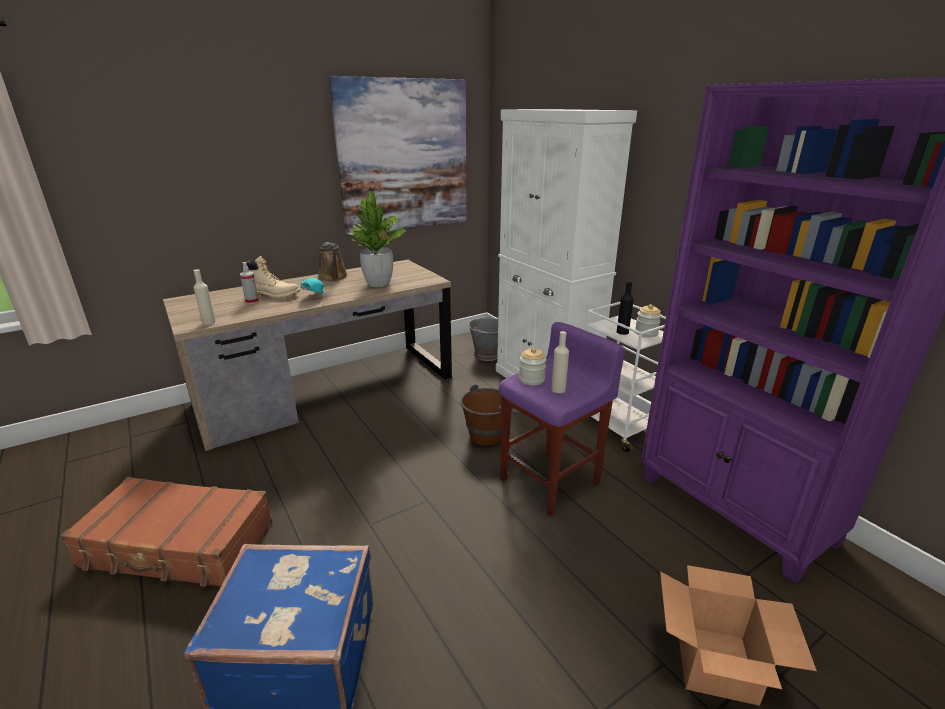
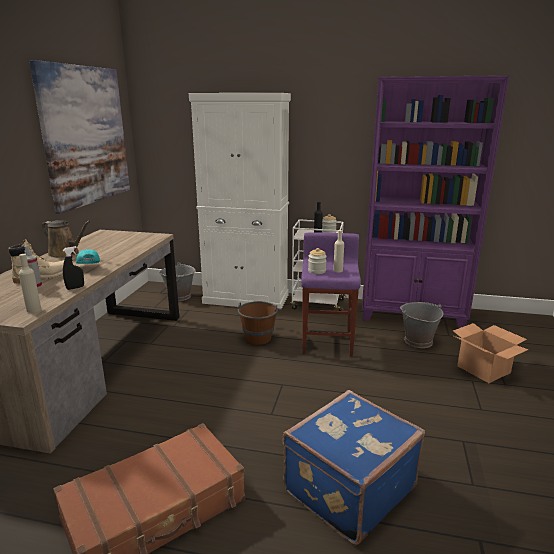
camera: 45 degrees left, 5 degrees down
potted plant [348,191,406,287] -> none
none -> black spray bottle [63,246,84,290]
none -> grey bucket [400,302,443,348]

